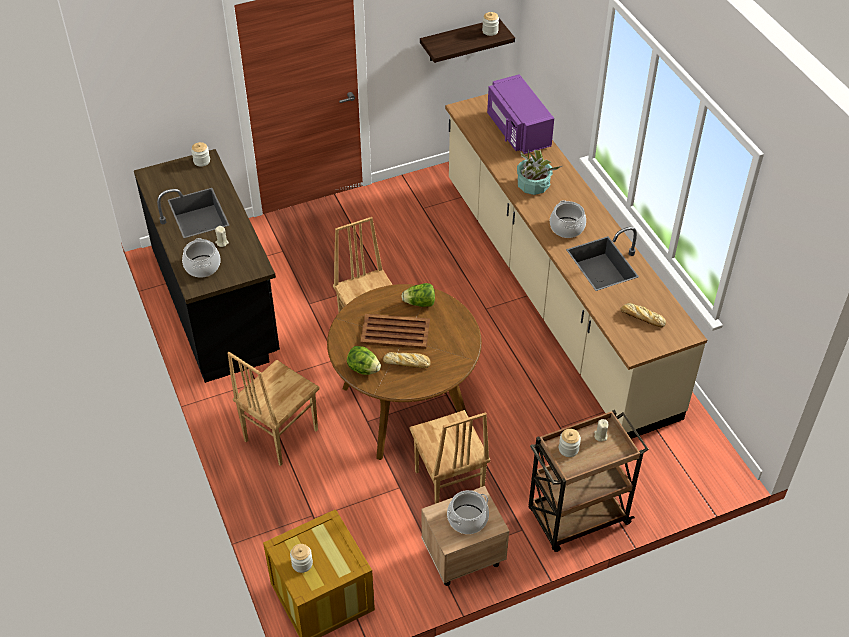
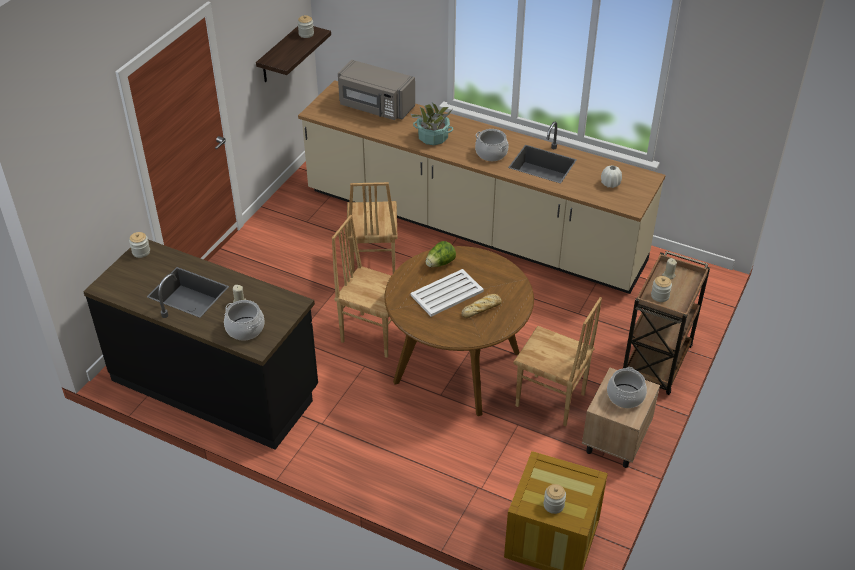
camera: 40 degrees left, 5 degrees down
brown chair [227,352,320,466] -> brown chair moved to [347,182,398,273]
lettuce [347,346,381,375] -> none
brown tray [360,314,430,349] -> white tray [410,269,484,317]
purple microwave [487,74,554,154] -> grey microwave [338,60,415,120]
bread [621,303,666,327] -> white vase [601,165,622,188]

